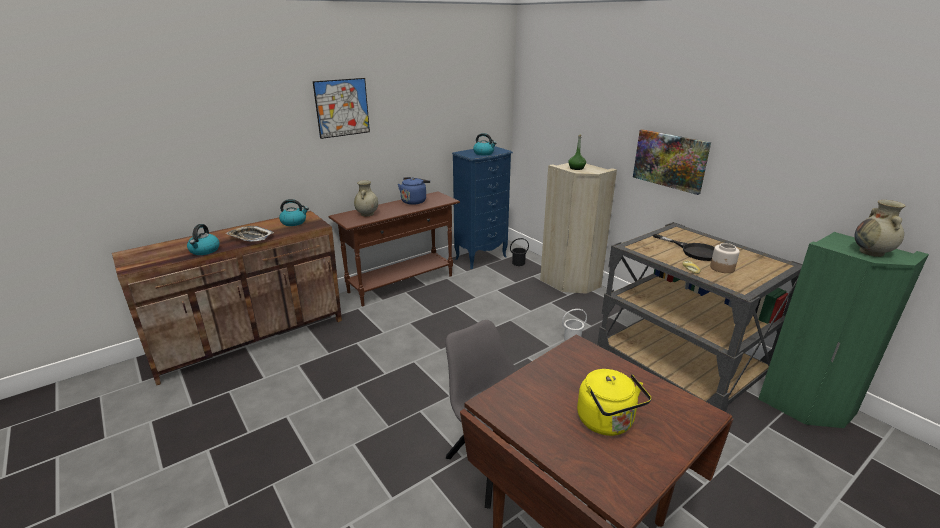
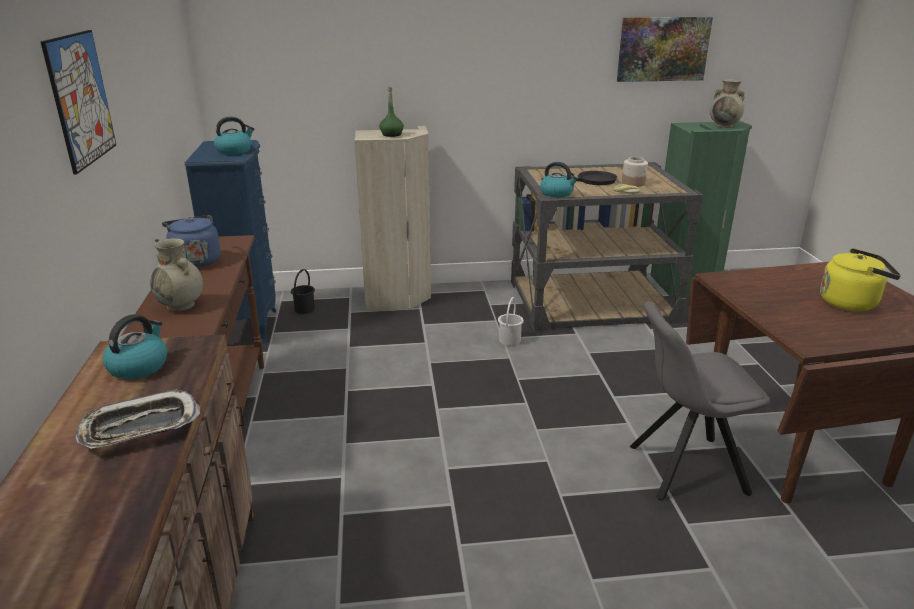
camera: 60 degrees left, 0 degrees up
kettle [187,224,220,255] -> kettle moved to [540,162,579,198]
picture [633,129,711,195] -> picture moved to [617,17,713,82]

